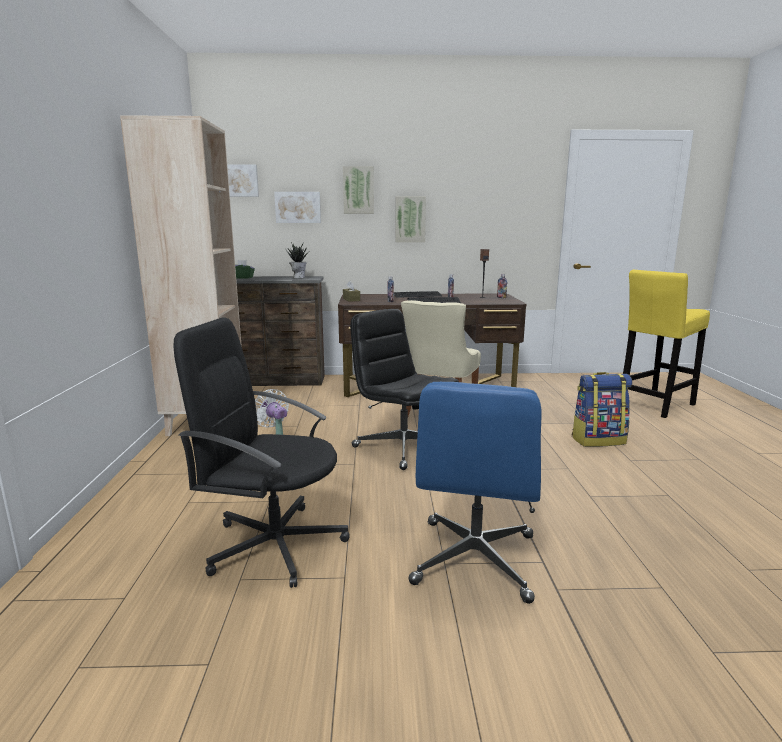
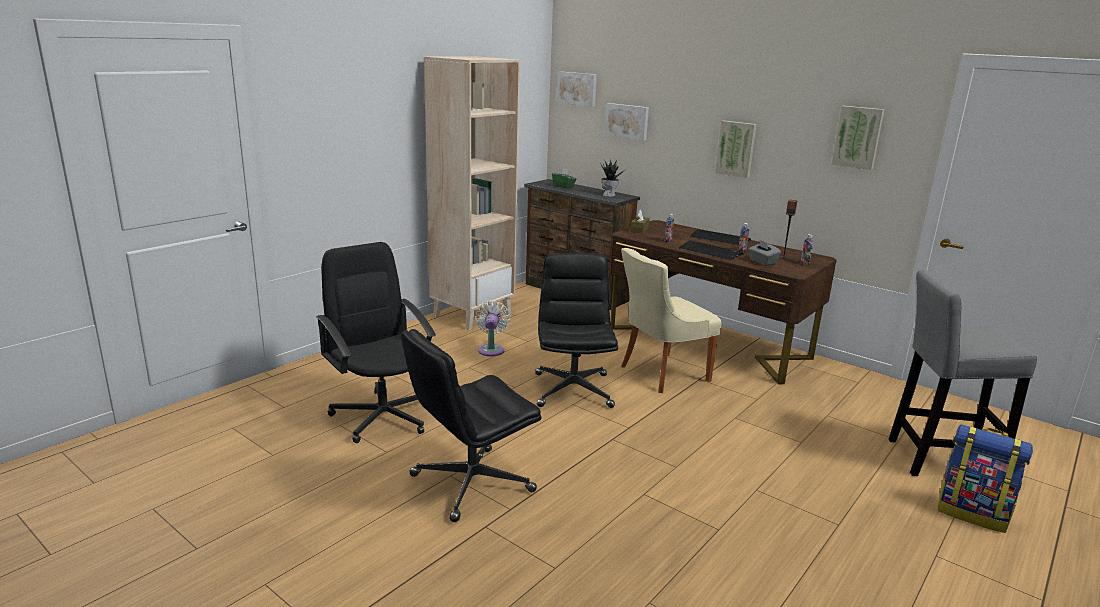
camera: 40 degrees right, 5 degrees up
picture [343,166,374,214] -> picture moved to [832,106,885,170]
blue office chair [408,382,541,604] -> black office chair [401,329,541,522]
backpack [572,372,632,447] -> backpack moved to [938,424,1033,533]
yellow stool [623,270,710,418] -> grey stool [888,269,1037,476]
none -> grey tissue box [748,239,781,266]

